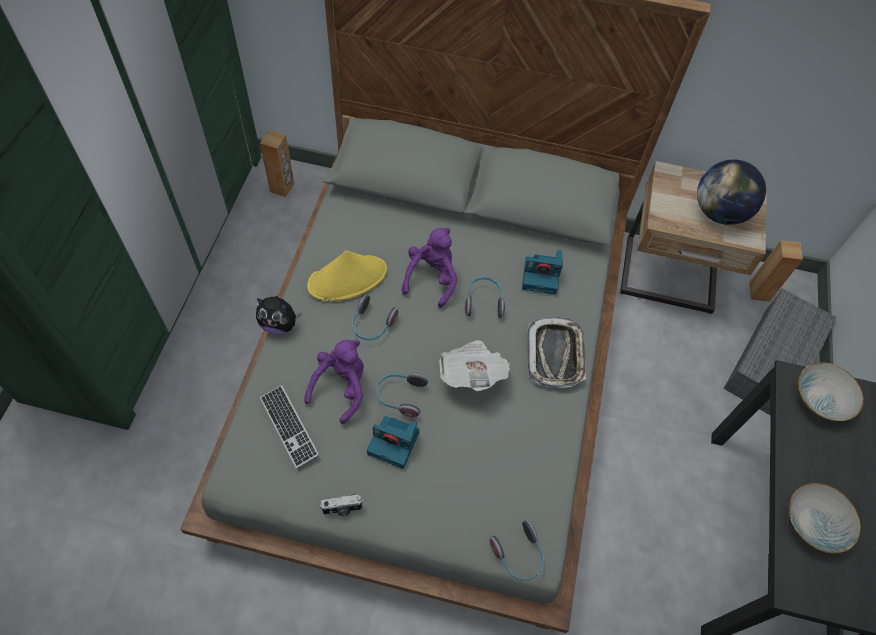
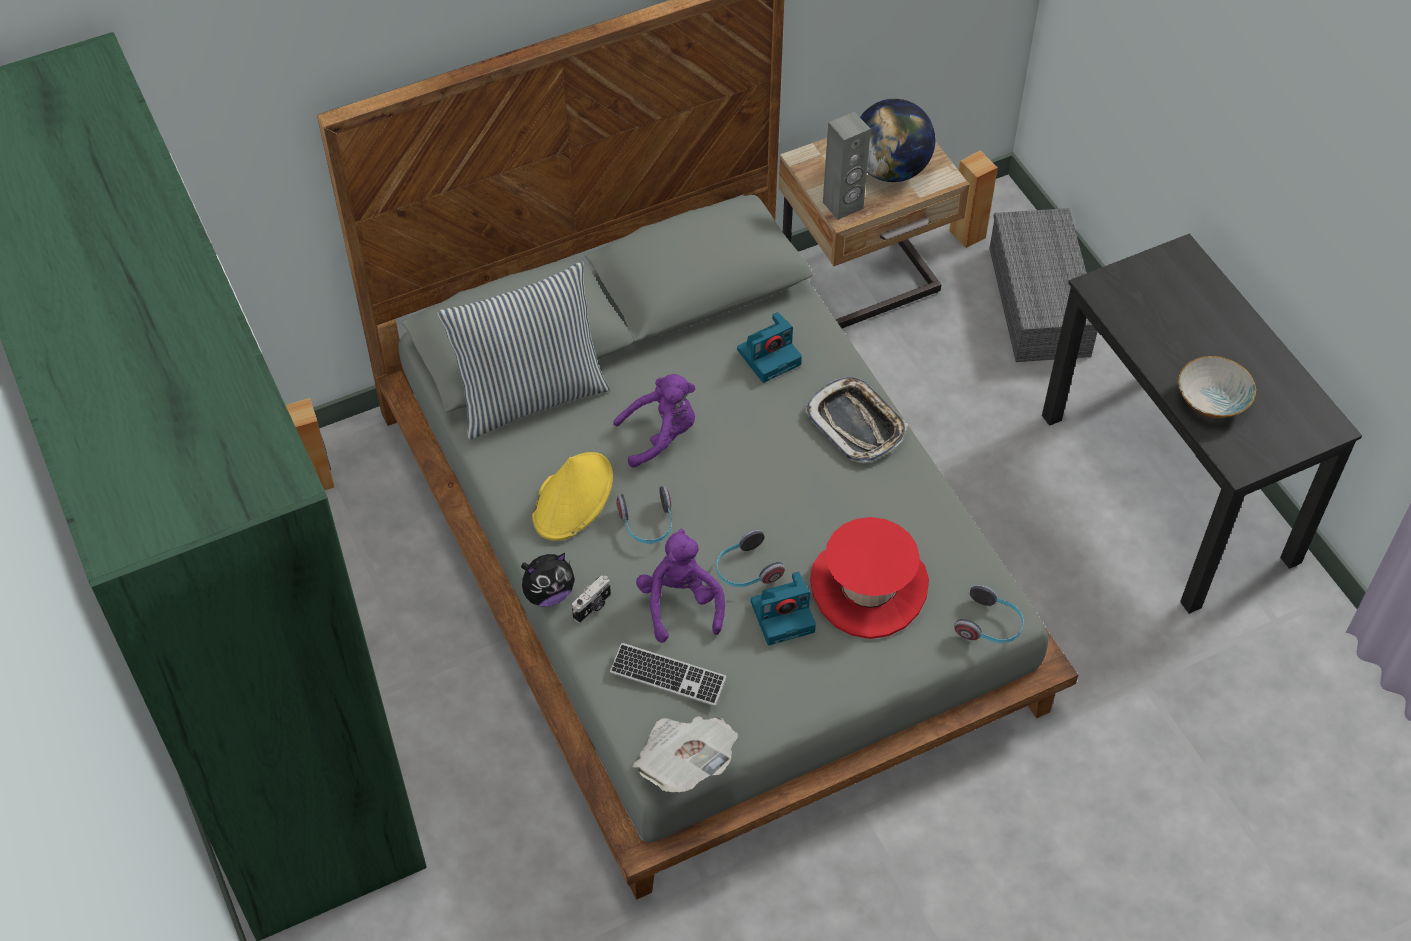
camera: 35 degrees left, 5 degrees down
camera [320,494,363,516] -> camera moved to [572,575,611,623]
purple plush toy [402,228,457,308] -> purple plush toy turned 90 degrees clockwise [613,374,695,468]
newspaper [439,340,510,391] -> newspaper moved to [633,716,738,792]
headphones [465,277,505,318] -> none
bowl [798,362,864,421] -> none
none -> pillow [437,261,610,440]
none -> red hat [810,517,929,639]
none -> grey speaker [823,112,871,220]

